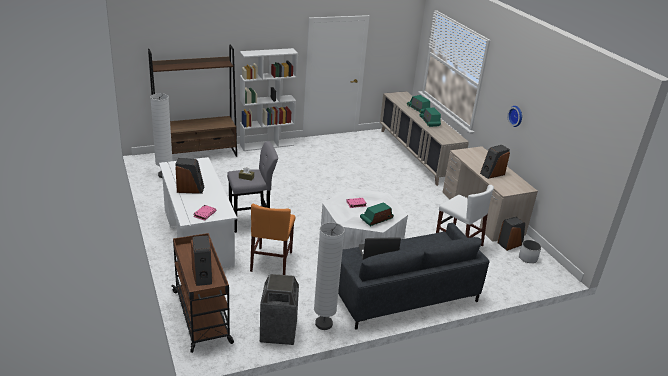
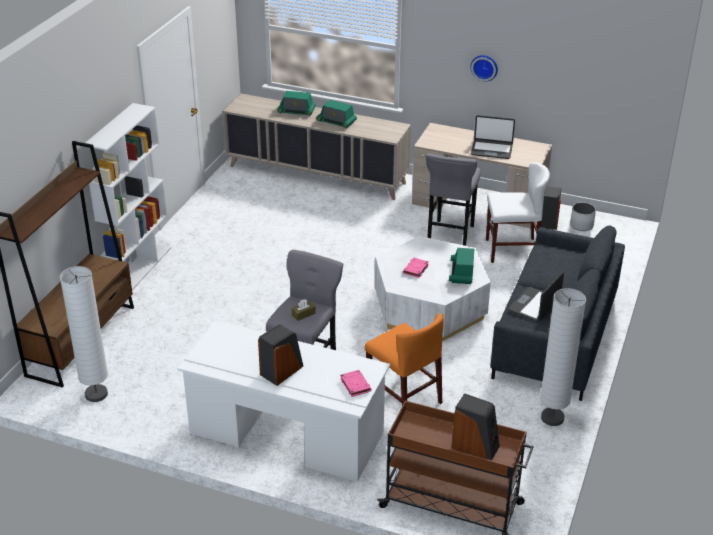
camera: 45 degrees left, 5 degrees up
trash can [260,274,299,345] -> none
speaker [480,145,510,179] -> laptop [471,115,515,159]
none -> grey stool [426,153,481,246]

